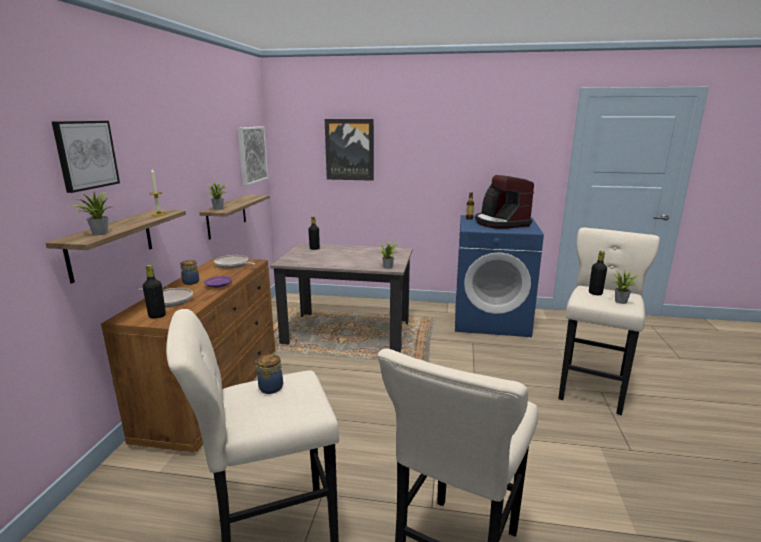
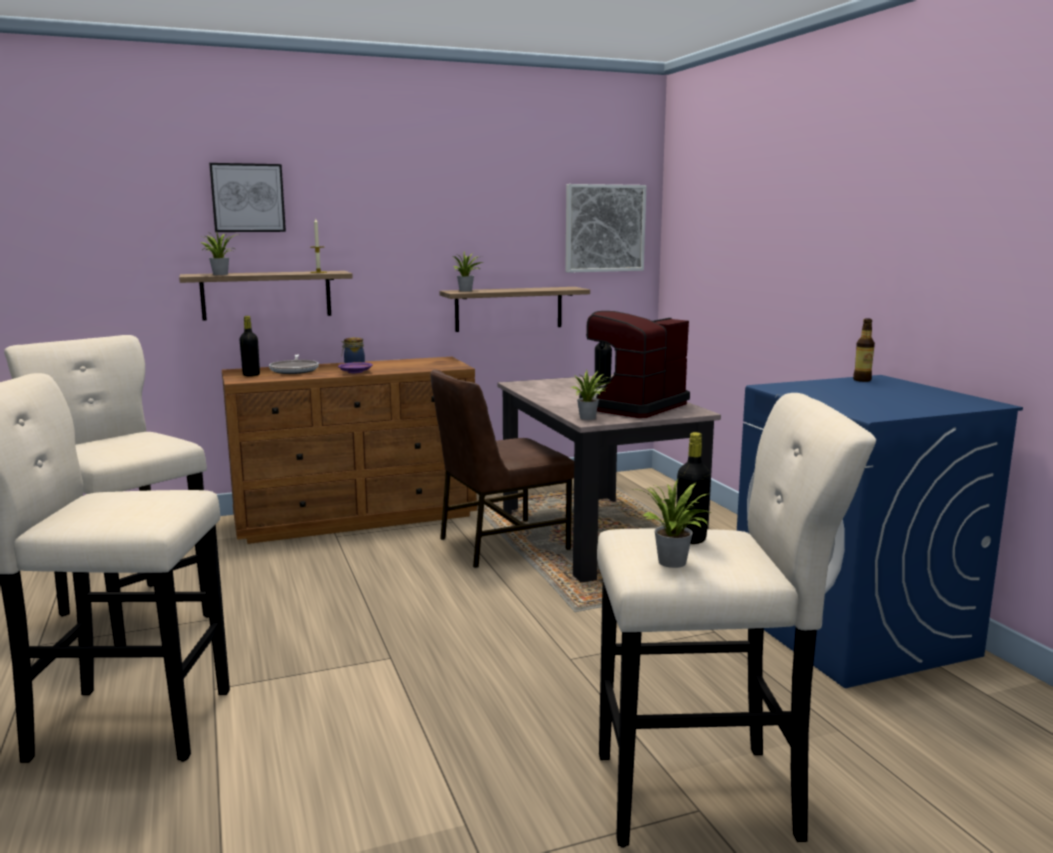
camera: 60 degrees right, 5 degrees down
frying pan [214,255,256,268] -> none
jar [255,354,283,394] -> none
picture [325,119,374,181] -> none
coffee machine [475,175,534,229] -> coffee machine moved to [579,311,690,418]
none -> brown chair [430,369,574,568]

